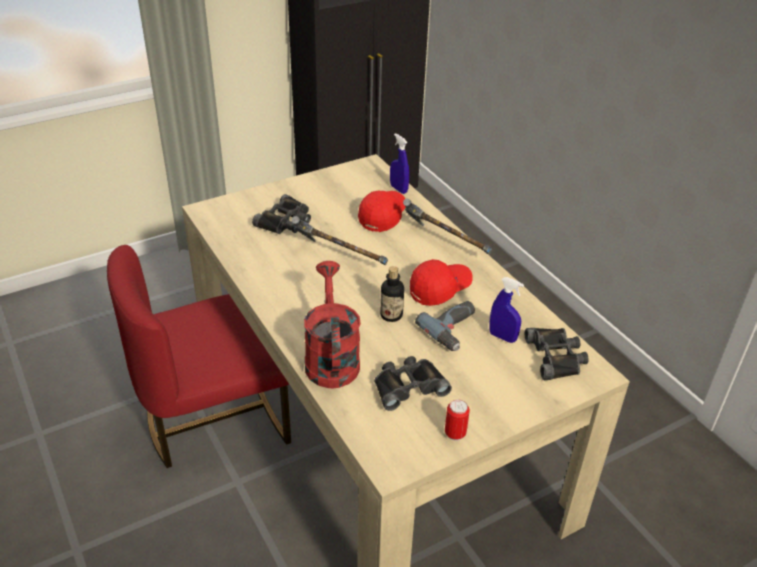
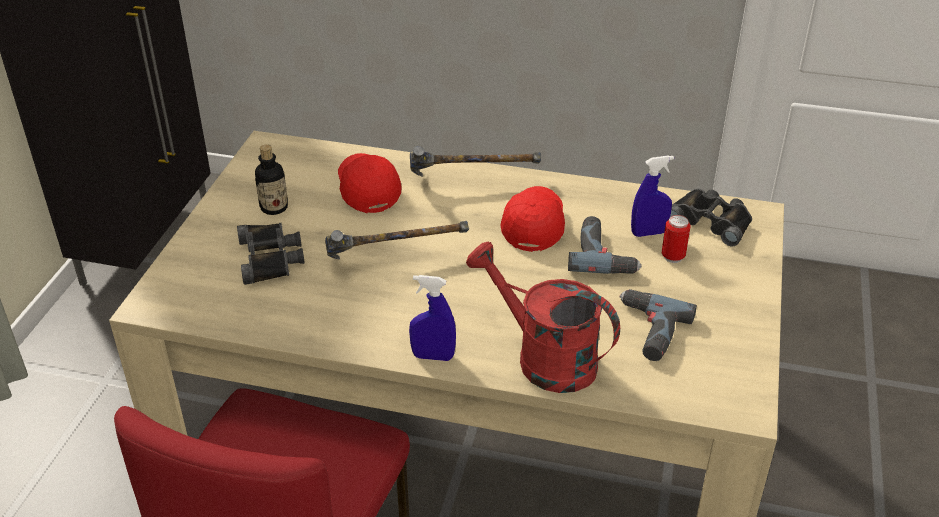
camera: 45 degrees left, 0 degrees up
black binoculars [374,356,452,411] -> power drill [620,289,697,361]
bottle [380,266,404,322] -> bottle moved to [255,144,288,215]
blue spray bottle [390,133,409,194] -> blue spray bottle moved to [409,275,456,361]
can [445,399,470,441] -> can moved to [662,215,691,263]

